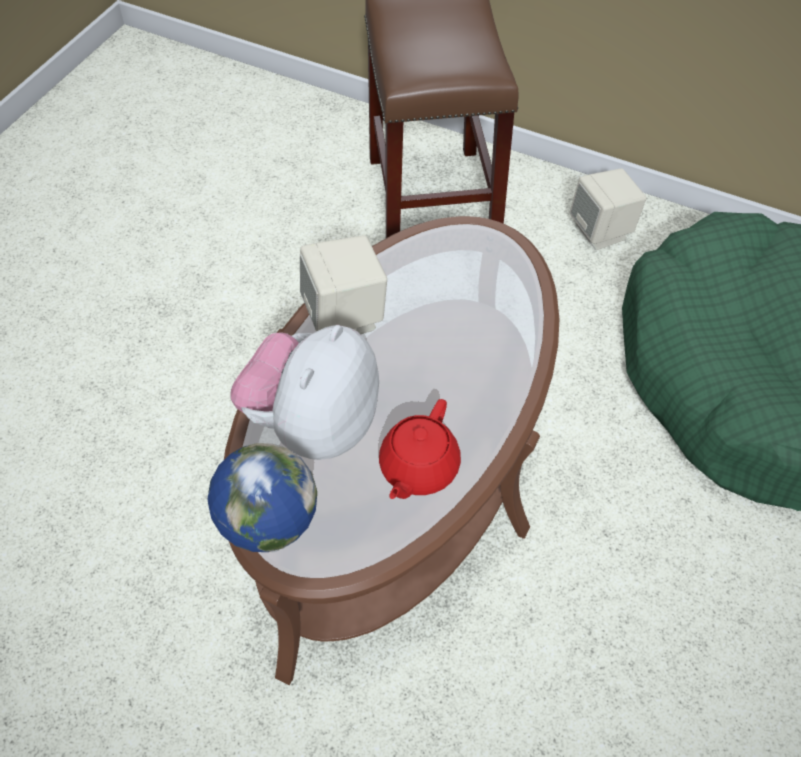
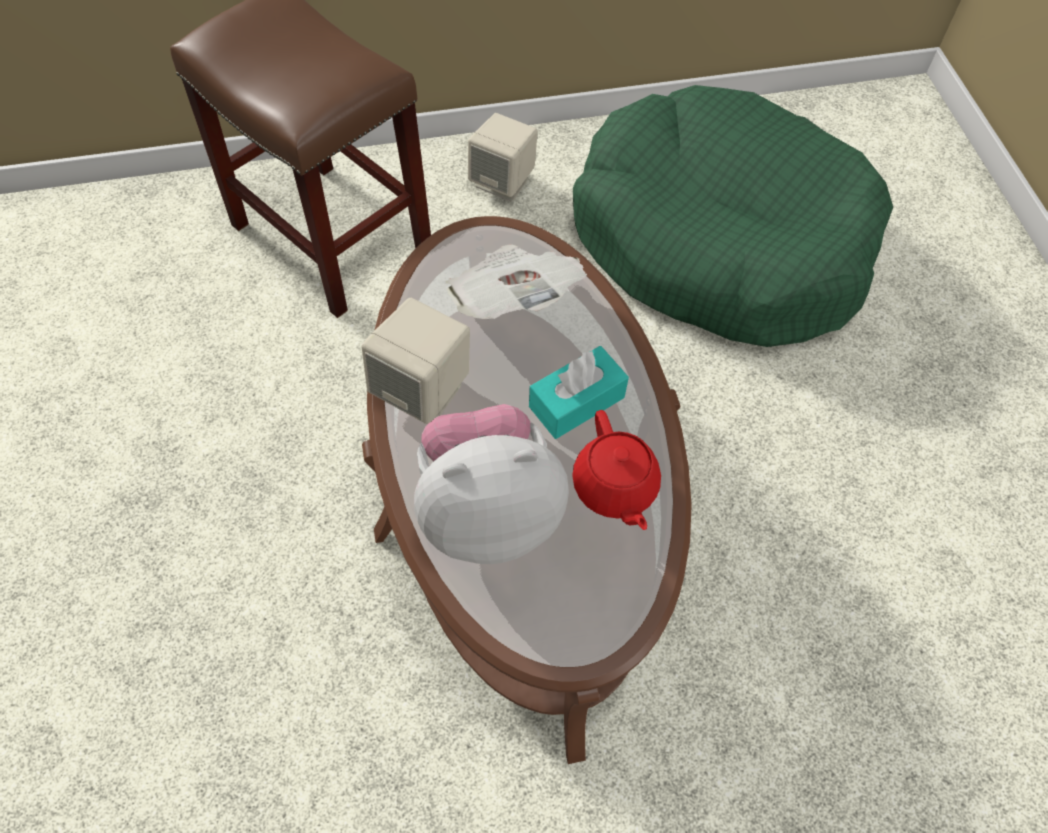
camera: 40 degrees left, 5 degrees up
globe [207,443,317,552] -> none
plush toy [231,325,379,460] -> plush toy turned 90 degrees clockwise [414,404,569,564]
none -> newspaper [445,244,587,319]
none -> turquoise tissue box [529,346,629,439]

